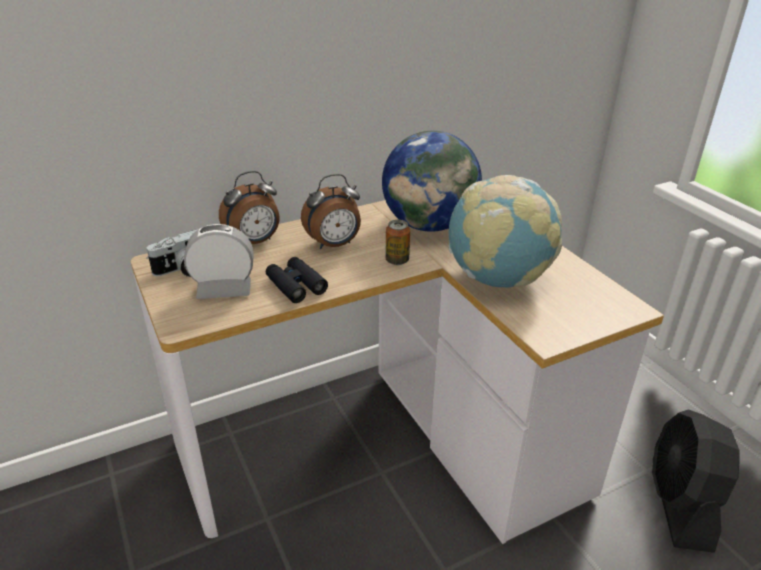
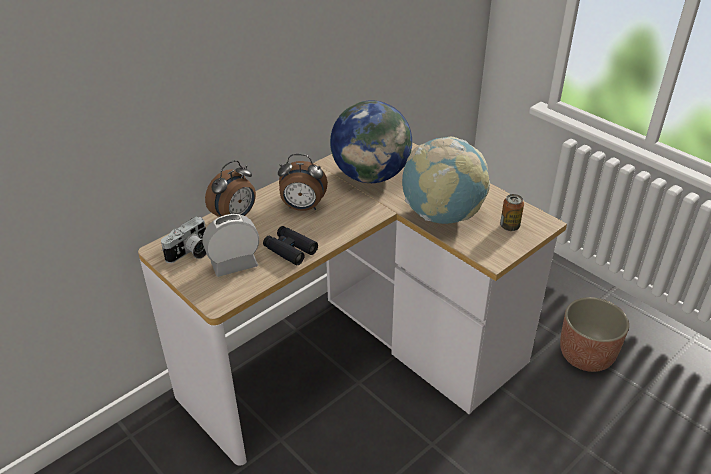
camera: 15 degrees left, 5 degrees up
alarm clock [301,174,361,249] -> alarm clock turned 45 degrees clockwise [278,154,328,211]
can [385,220,410,265] -> can moved to [500,194,524,231]
black fan [652,409,740,553] -> planter [560,297,629,372]

